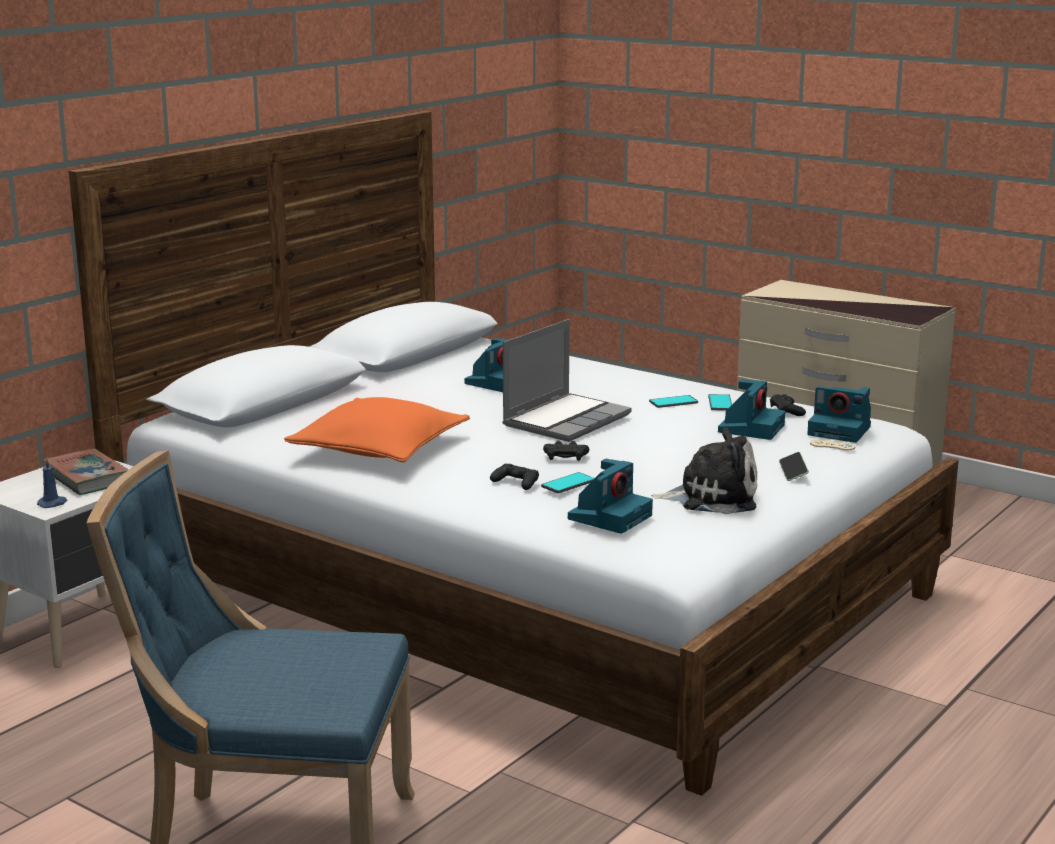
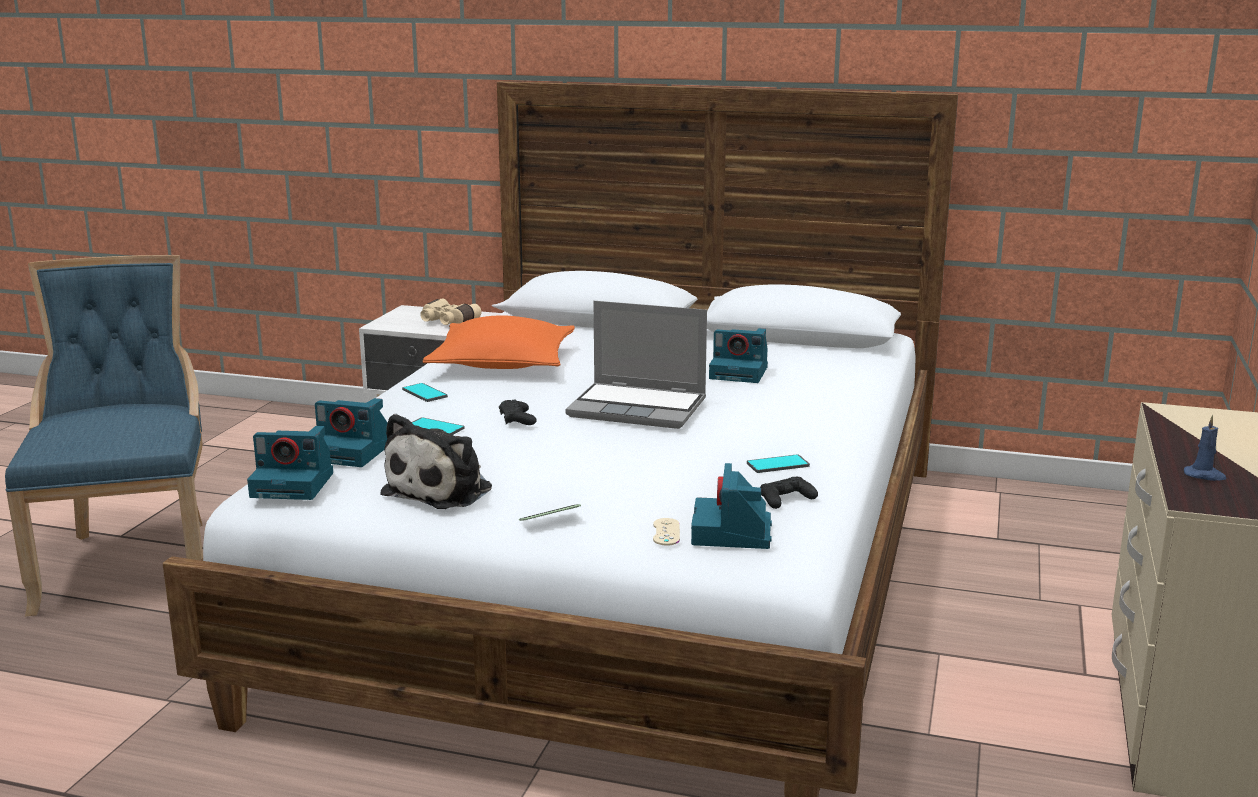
camera: 70 degrees right, 0 degrees up
blue candle [37,458,67,508] -> blue candle moved to [1184,415,1227,481]
book [43,449,129,495] -> beige binoculars [420,299,481,325]
black game controller [490,463,539,490] -> none
phone [649,395,698,408] -> phone moved to [402,383,448,402]
plush toy [651,427,757,514] -> plush toy turned 45 degrees clockwise [380,414,492,509]
camera [718,380,785,440] -> camera moved to [247,426,333,500]

